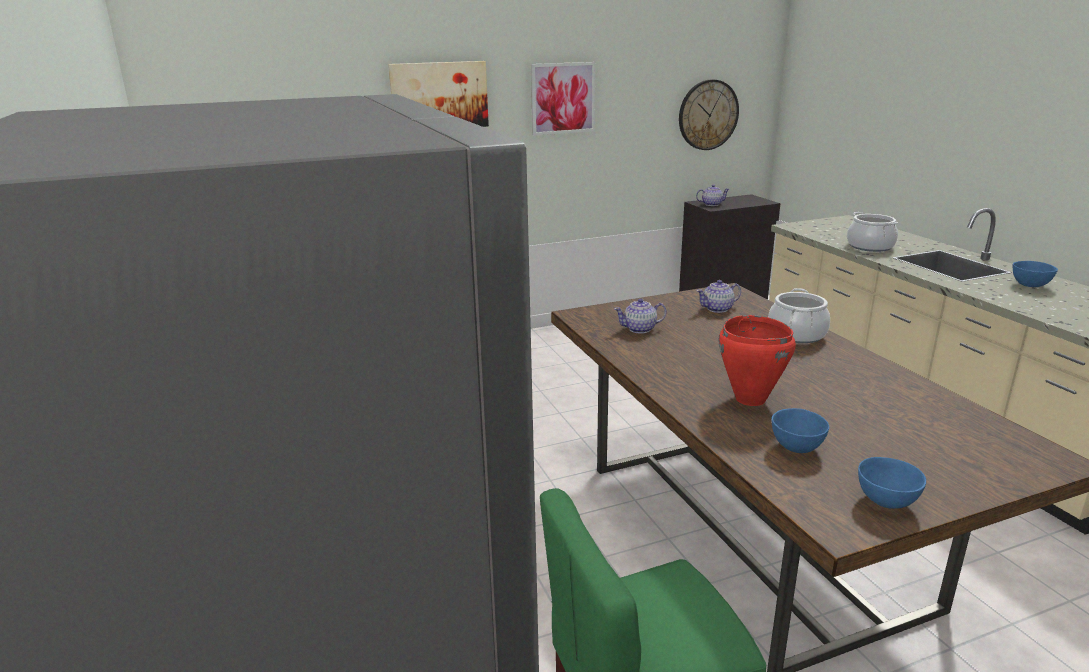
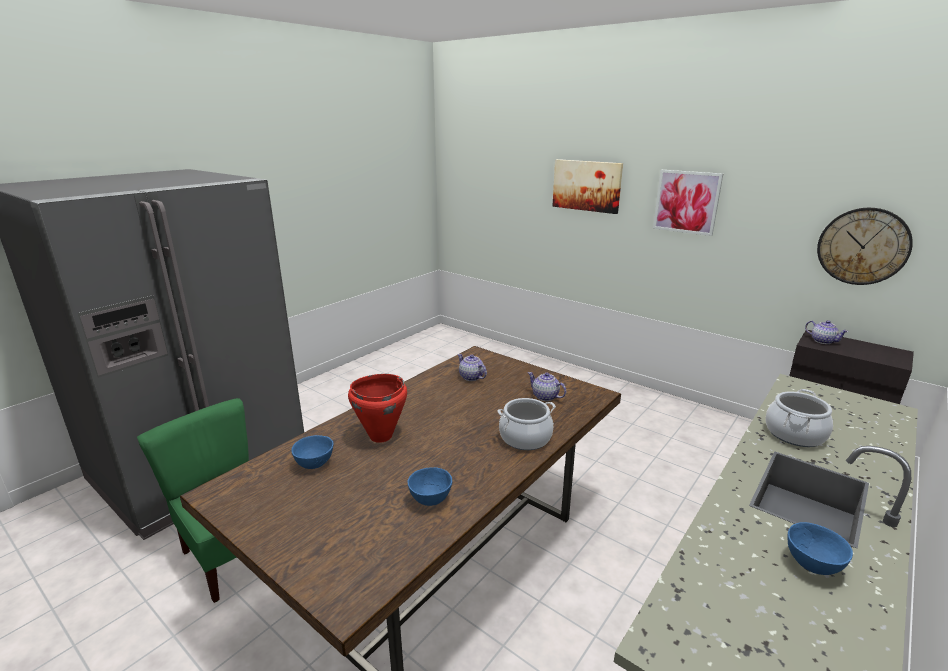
camera: 60 degrees right, 0 degrees up
blue bowl [858,457,926,509] -> blue bowl moved to [407,467,452,506]

